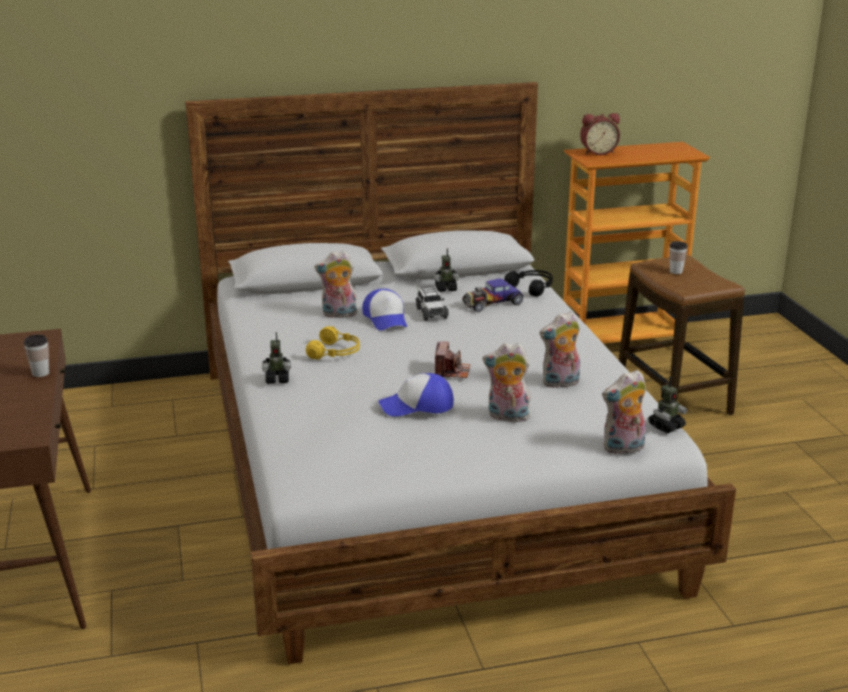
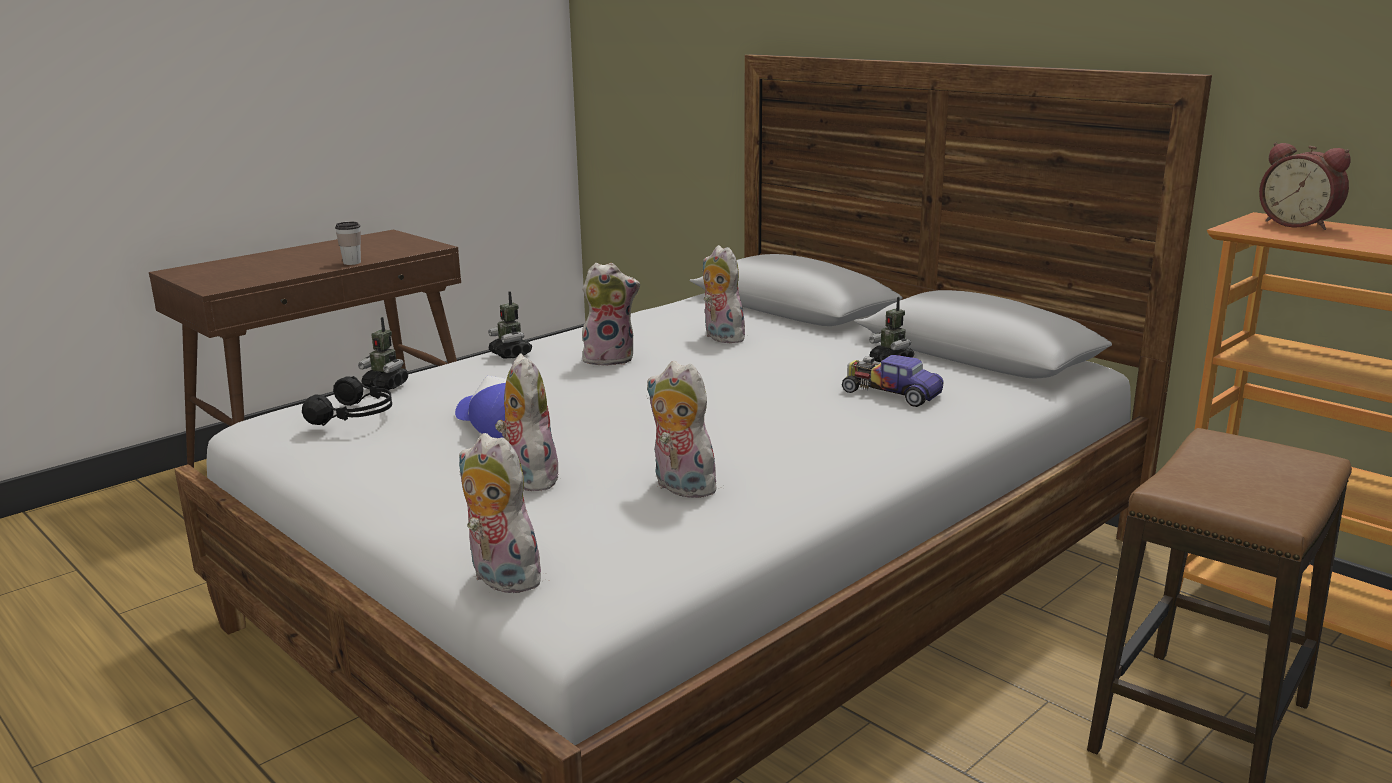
camera: 60 degrees right, 5 degrees down
yellow headphones [306,326,360,360] -> plush toy [582,263,640,366]
cap [362,289,407,331] -> none
toy car [416,286,449,321] -> none
camera [435,341,470,378] -> none
black headphones [504,270,553,297] -> black headphones moved to [302,376,392,426]
toy robot [648,376,687,433] -> toy robot moved to [358,317,409,390]
cup [669,241,688,274] -> none

